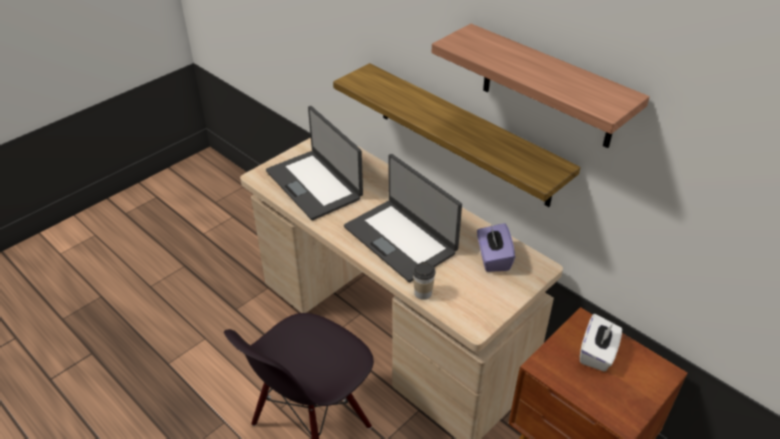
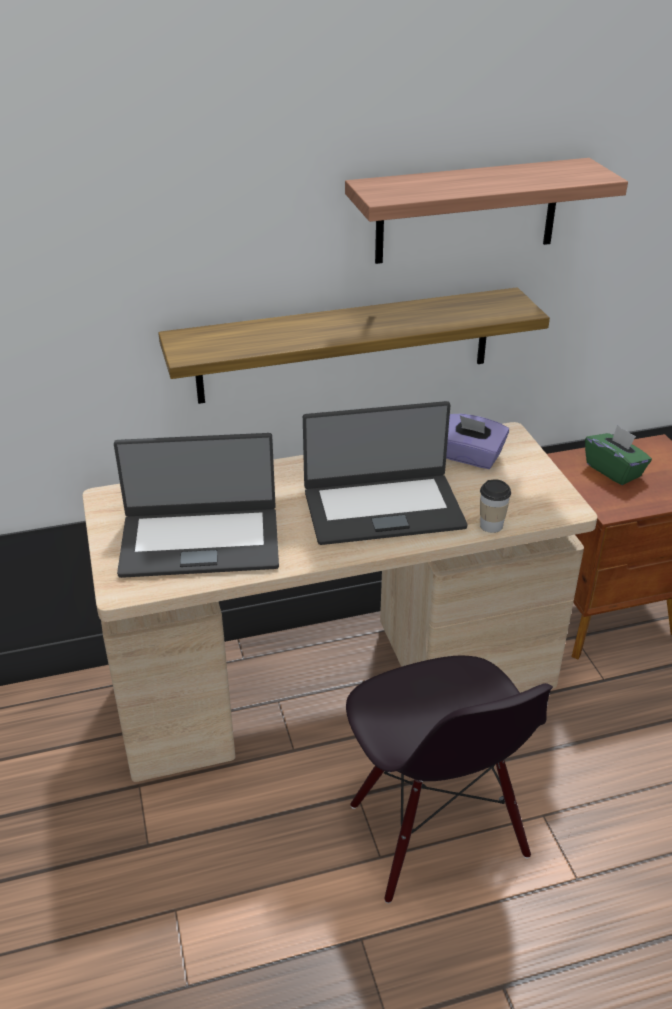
camera: 60 degrees left, 5 degrees down
white tissue box [580,314,622,371] -> green tissue box [585,425,652,485]

